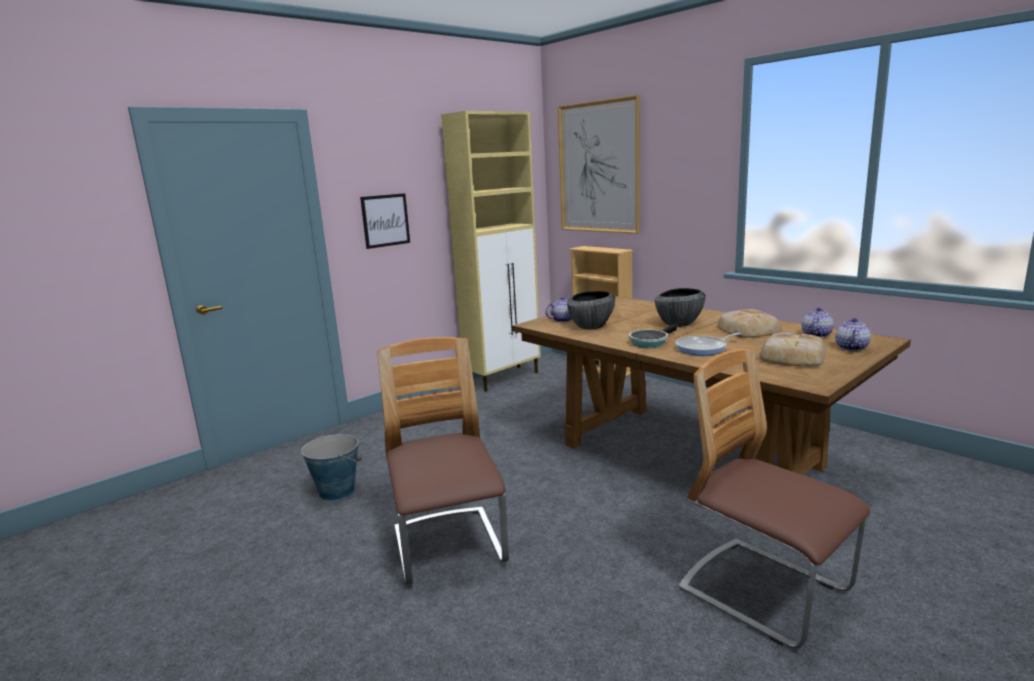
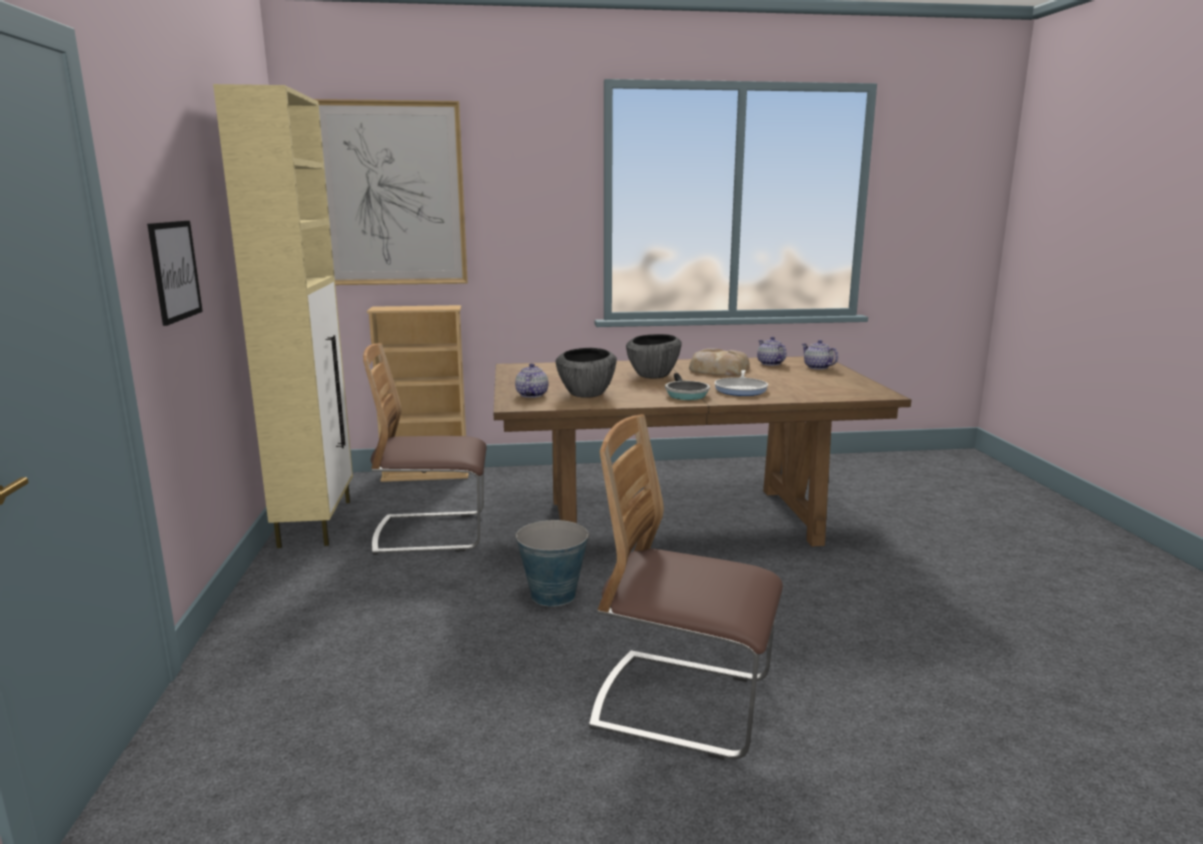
camera: 55 degrees left, 0 degrees up
bucket [301,434,361,501] -> bucket moved to [515,520,589,607]
chair [678,348,870,649] -> chair moved to [363,343,487,555]
bread [760,332,826,366] -> none

